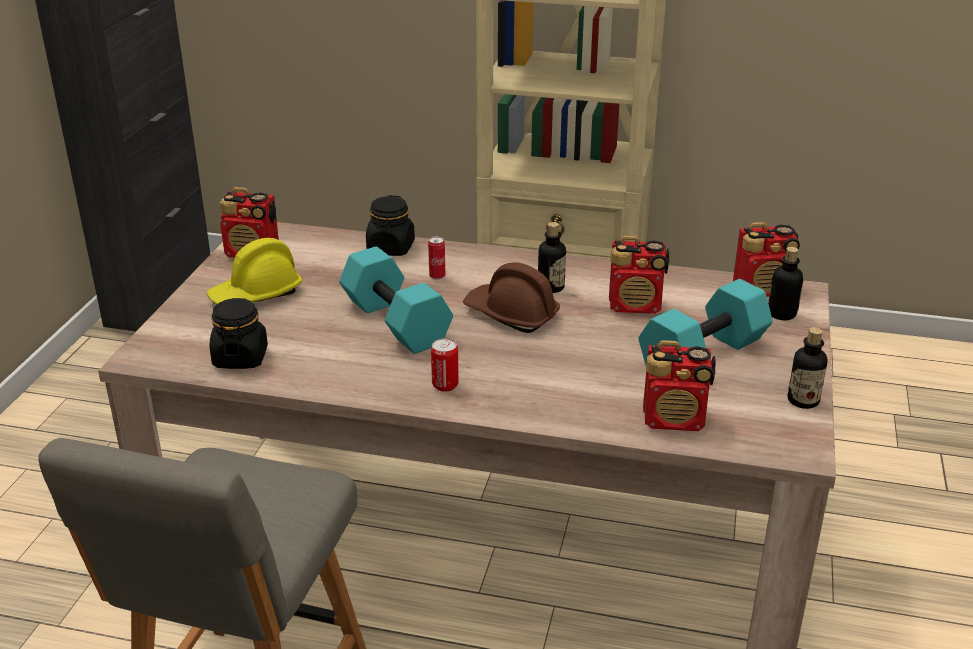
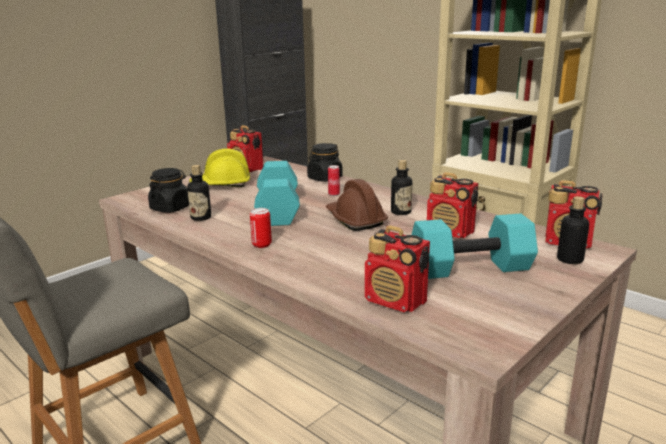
camera: 30 degrees right, 10 degrees down
bottle [788,327,828,409] -> bottle moved to [187,165,211,221]

